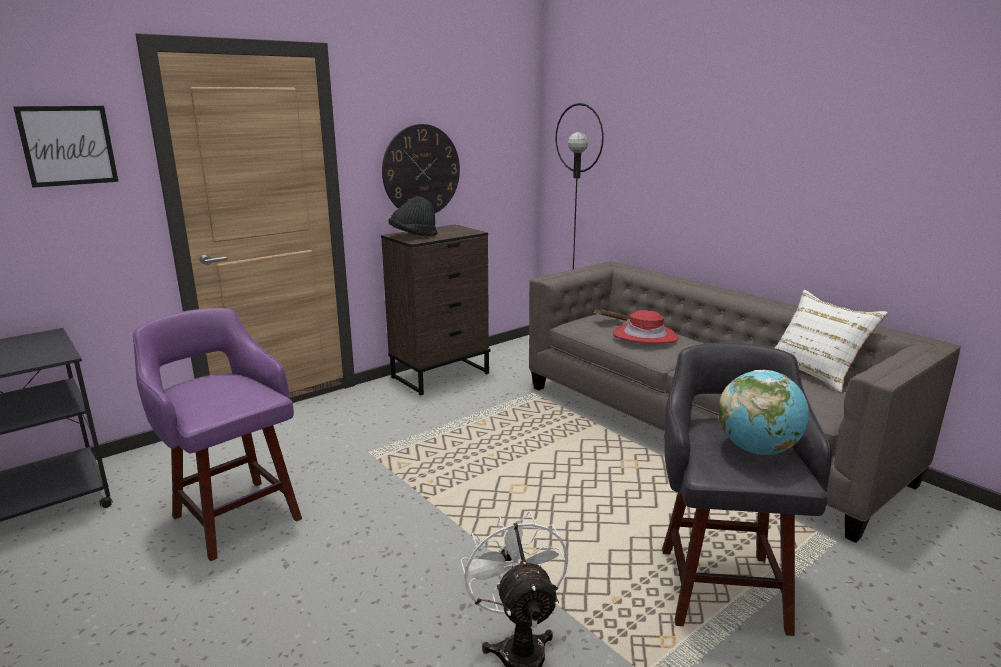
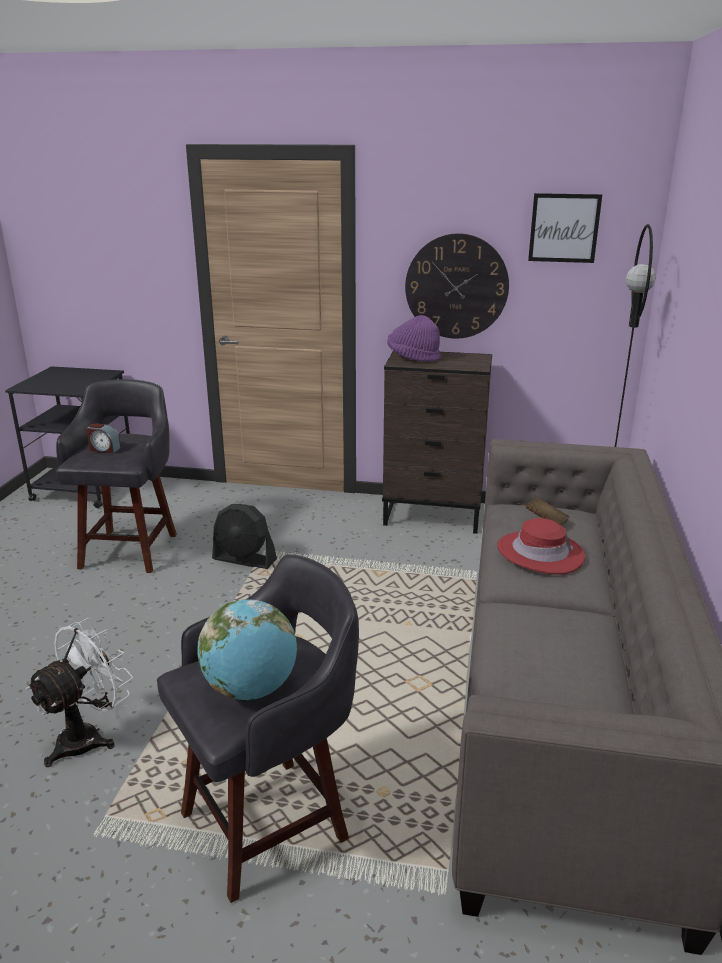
camera: 50 degrees right, 5 degrees up
picture [13,106,119,188] -> picture moved to [528,193,602,263]
purple stool [133,308,302,561] -> grey stool [56,379,177,573]
black hat [388,196,438,236] -> purple hat [387,315,441,362]
white pillow [775,290,888,393] -> none
none -> alarm clock [86,423,121,453]
none -> black fan [212,504,277,569]

